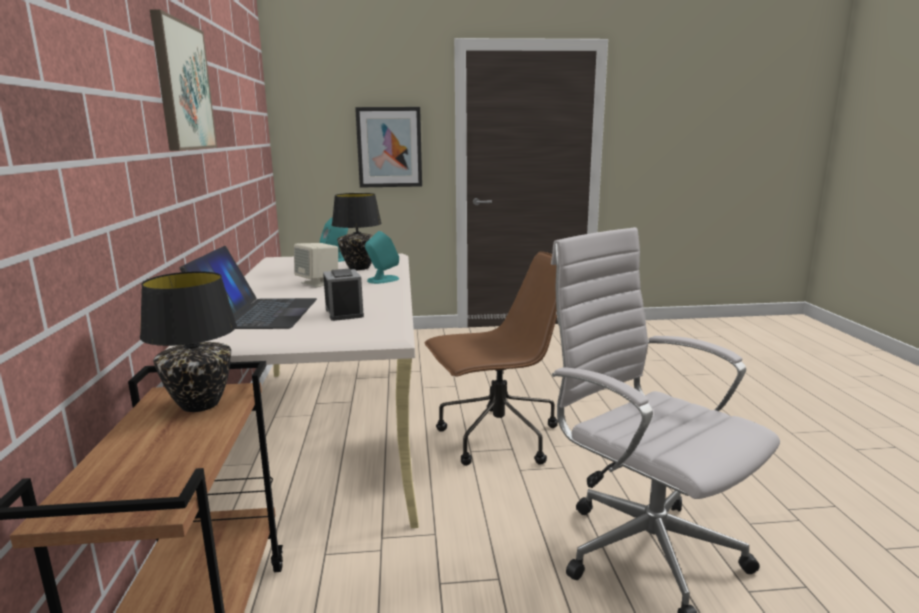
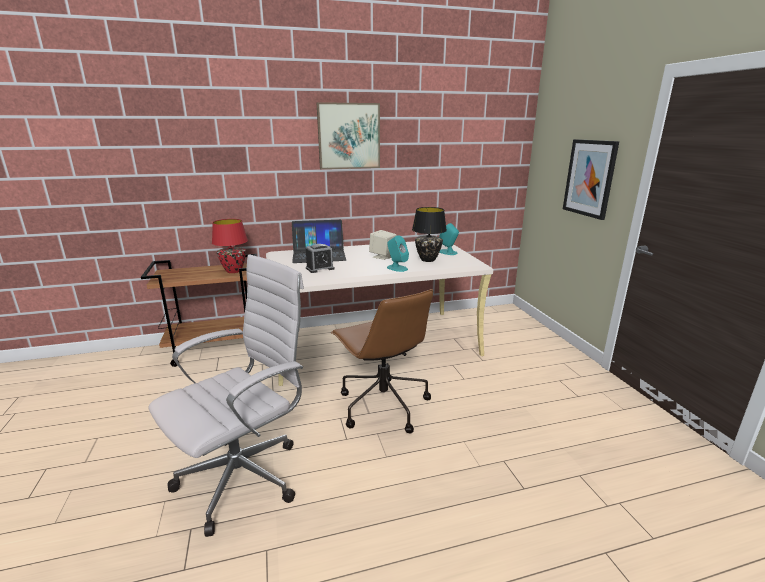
camera: 80 degrees right, 5 degrees up
black table lamp [140,271,237,412] -> red table lamp [212,219,248,273]

